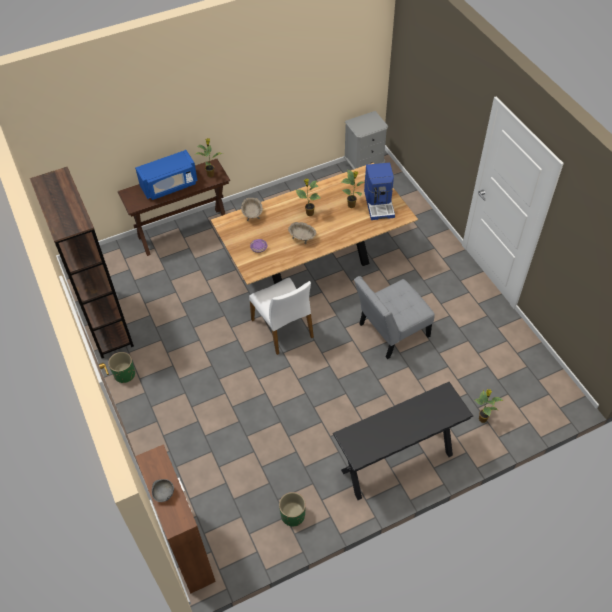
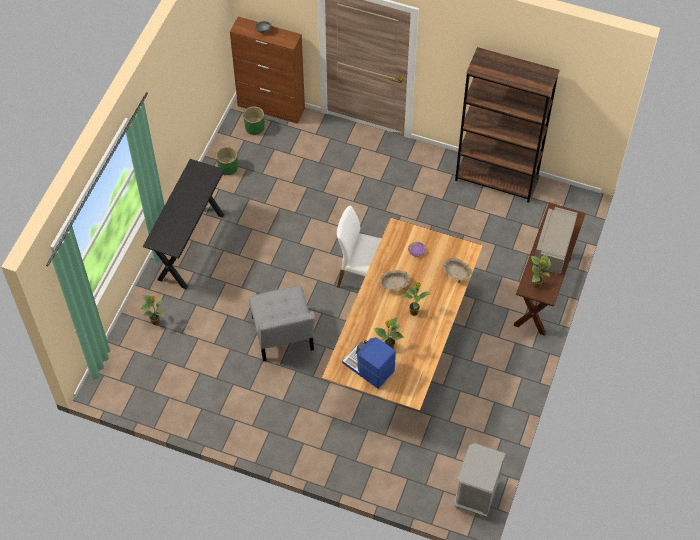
camera: 135 degrees right, 5 degrees up
green planter [108,352,135,383] -> green planter moved to [243,106,265,136]
blue microwave [135,150,198,200] -> grey microwave [535,207,578,275]
grey chair [354,276,435,359] -> grey chair turned 150 degrees clockwise [249,286,315,362]

